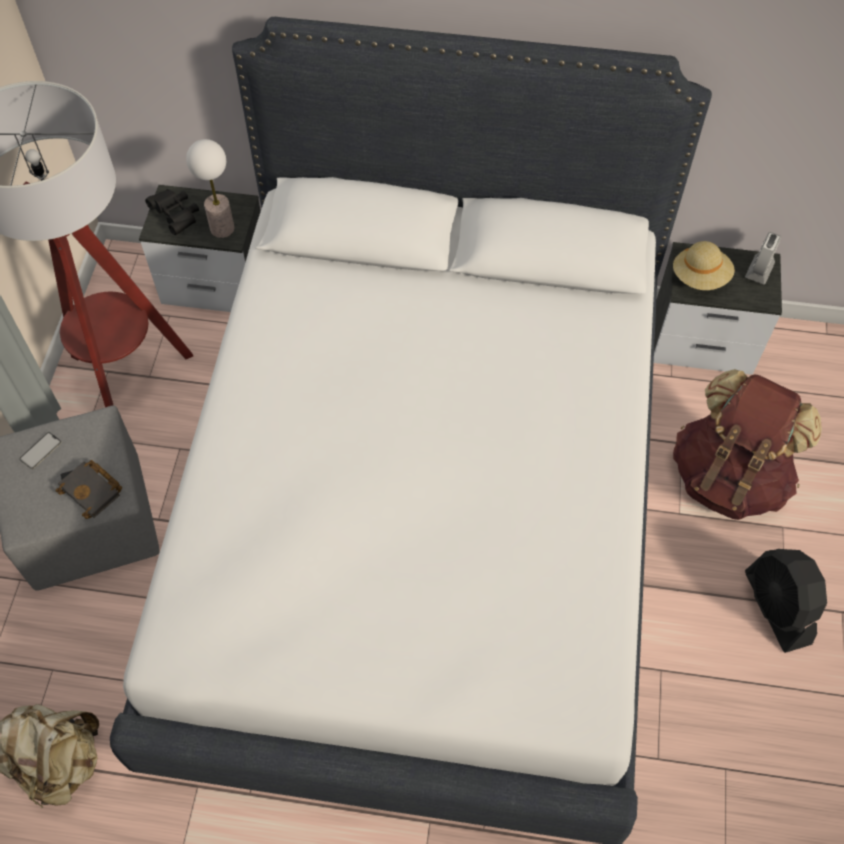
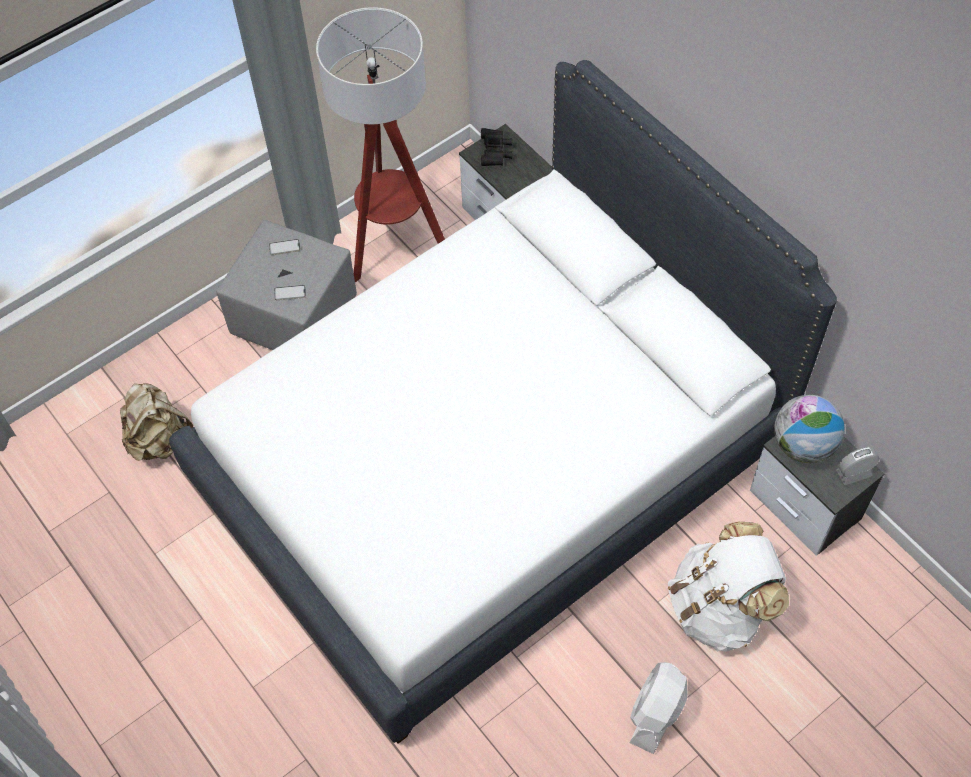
camera: 45 degrees right, 0 degrees up
black book [56,460,122,519] -> phone [274,285,306,300]
table lamp [186,139,235,238] -> none
beige hat [673,241,735,290] -> globe [774,395,845,463]
brown backpack [673,369,822,520] -> white backpack [668,522,789,652]
black fan [745,549,827,653] -> white fan [630,662,688,754]

